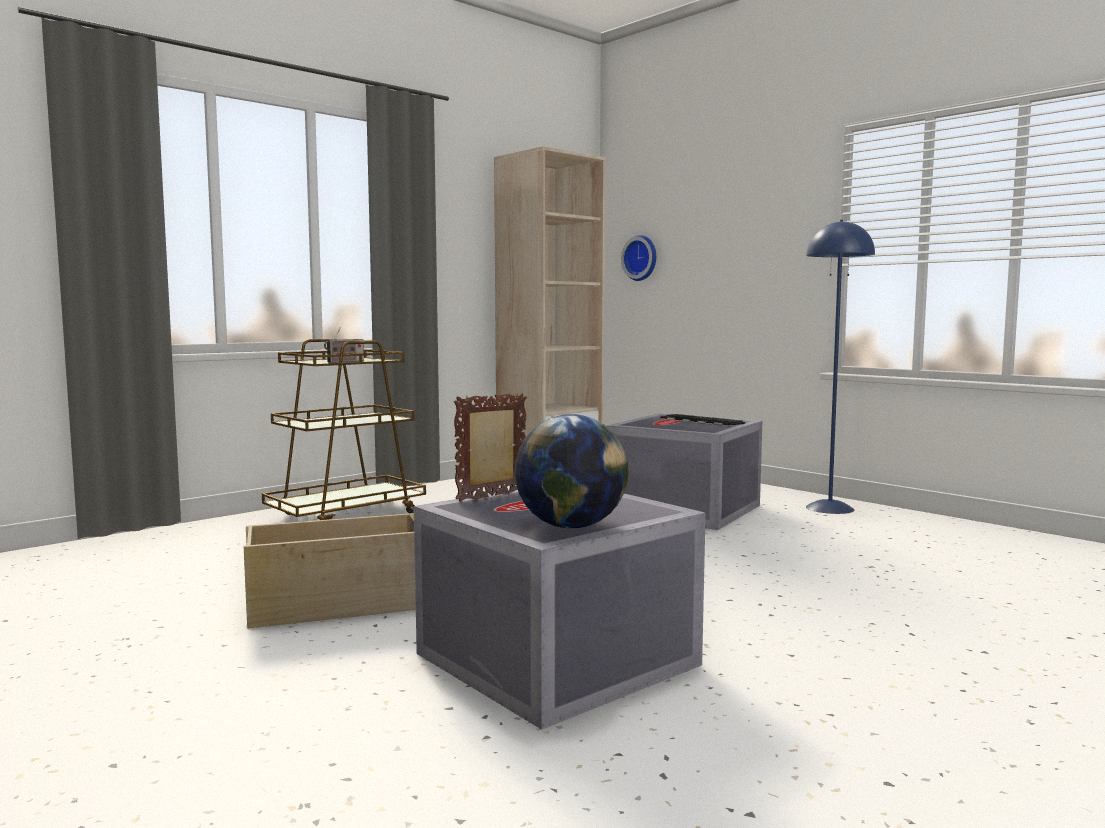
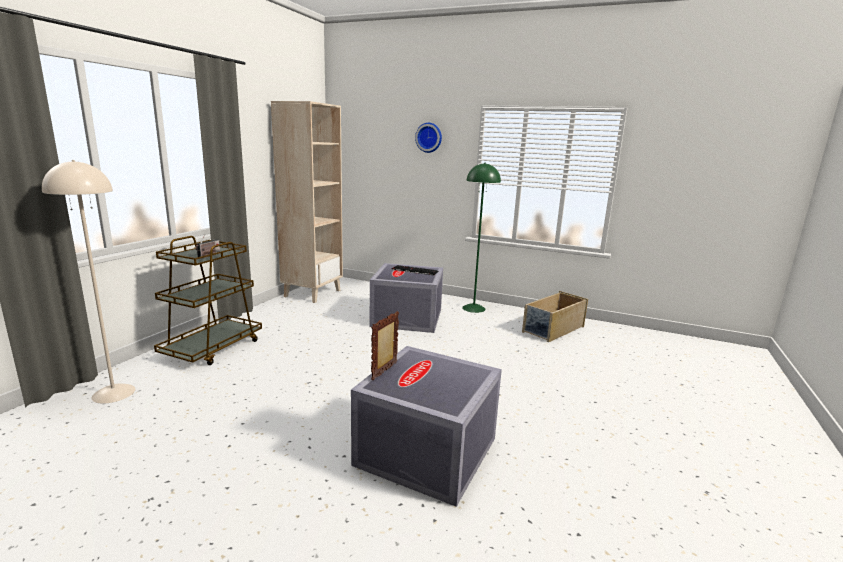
camera: 25 degrees left, 10 degrees up
beige storage box [244,509,416,629] -> beige storage box moved to [522,291,588,342]
globe [514,414,629,529] -> none
wall clock [621,235,656,281] -> wall clock moved to [415,123,442,153]
blue floor lamp [806,220,875,514] -> green floor lamp [462,163,501,313]
none -> beige floor lamp [42,160,136,403]

